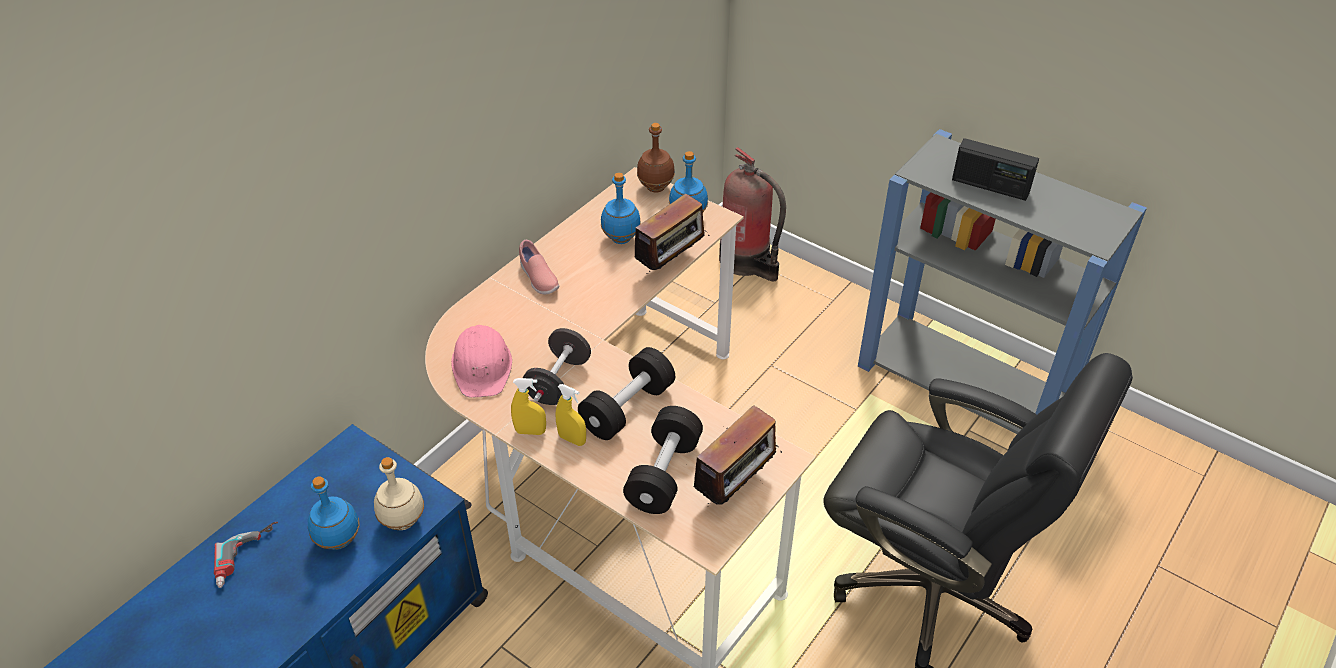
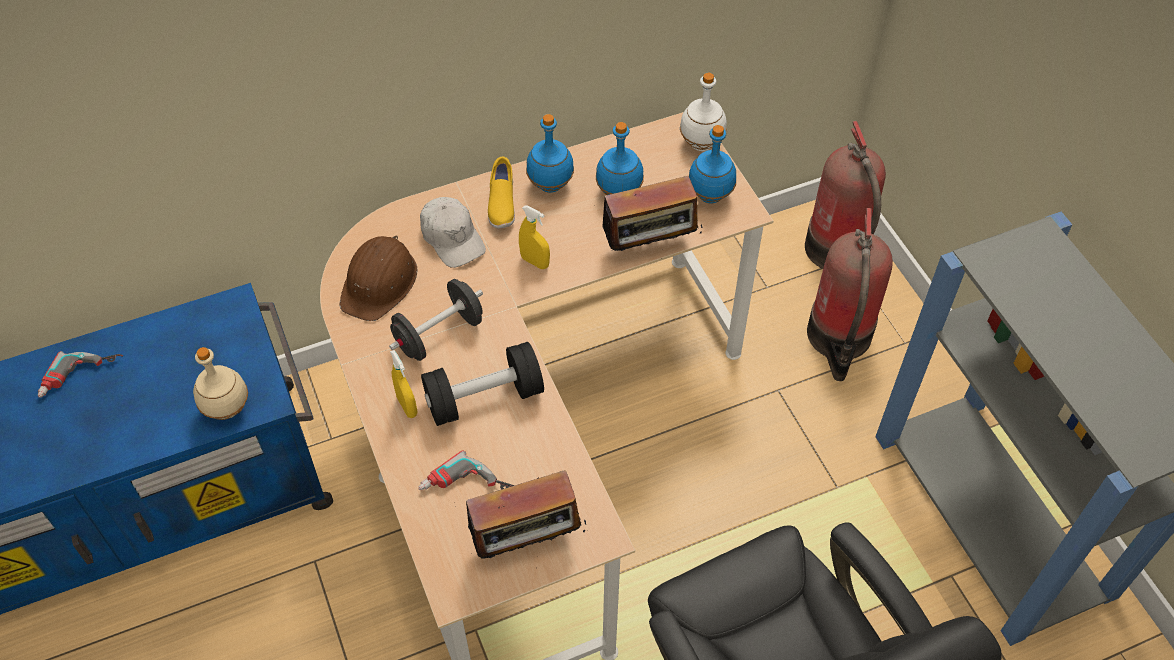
camera: 30 degrees right, 10 degrees up
blue bottle [308,477,360,550] -> blue bottle moved to [526,114,574,193]
pink hard hat [451,325,512,398] -> brown hard hat [340,236,417,321]
yellow spray bottle [511,378,546,435] -> yellow spray bottle moved to [519,205,550,269]
pink shoe [519,240,559,294] -> yellow shoe [488,157,515,228]
black dumbbell [623,406,703,514] -> power drill [418,450,514,490]
brown bottle [637,123,675,192] -> white bottle [680,73,727,151]
radio [952,138,1039,201] -> none
none -> white cap [420,197,486,268]
none -> fire extinguisher [807,208,893,381]

